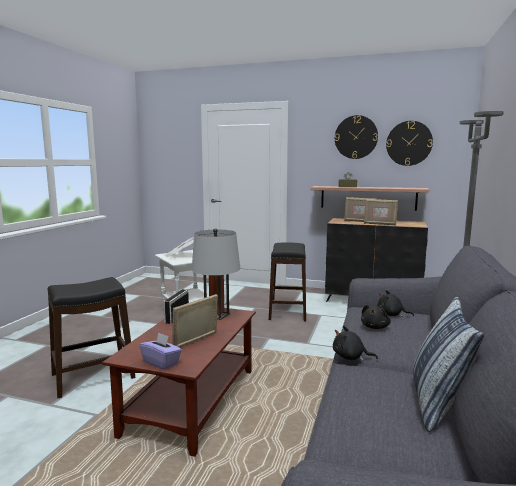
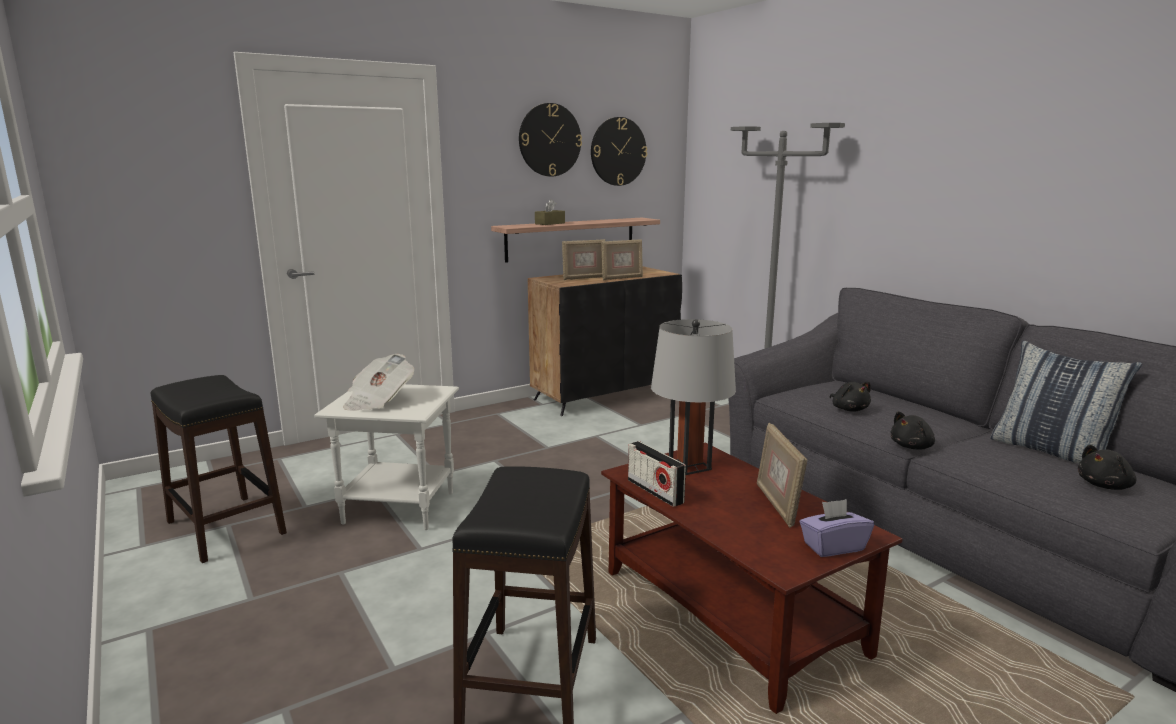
camera: 50 degrees left, 5 degrees up
black stool [269,242,306,321] -> black stool moved to [151,375,287,563]
black plush toy [377,290,414,317] -> black plush toy moved to [1078,444,1137,490]

